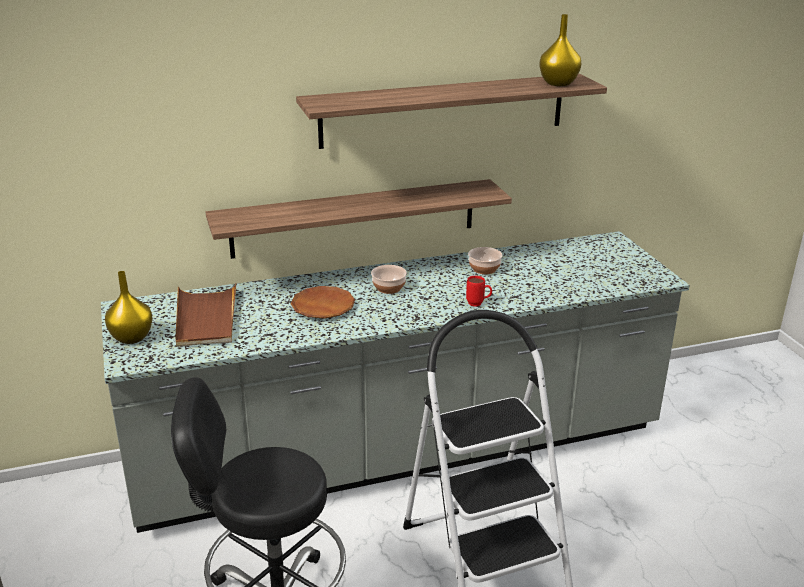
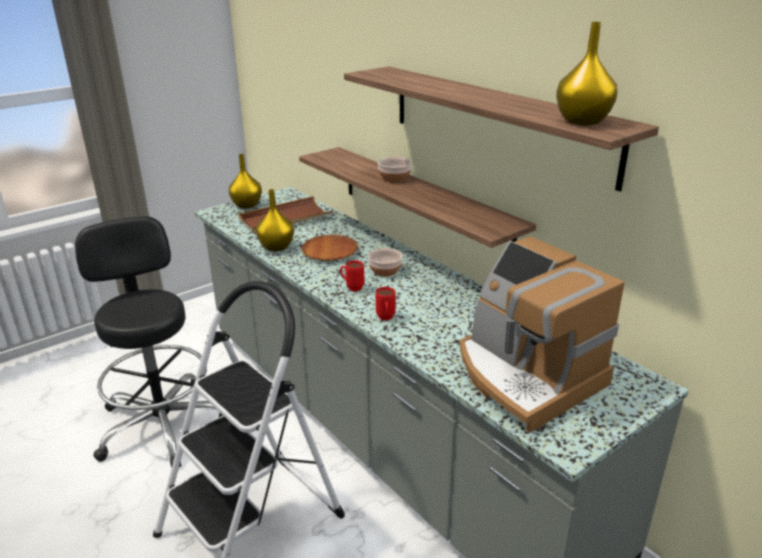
camera: 70 degrees right, 0 degrees up
bowl [468,247,502,274] -> bowl moved to [377,157,412,182]
none -> yellow vase [256,189,294,251]
none -> red mug [340,260,364,292]
none -> coffee machine [460,236,625,433]

